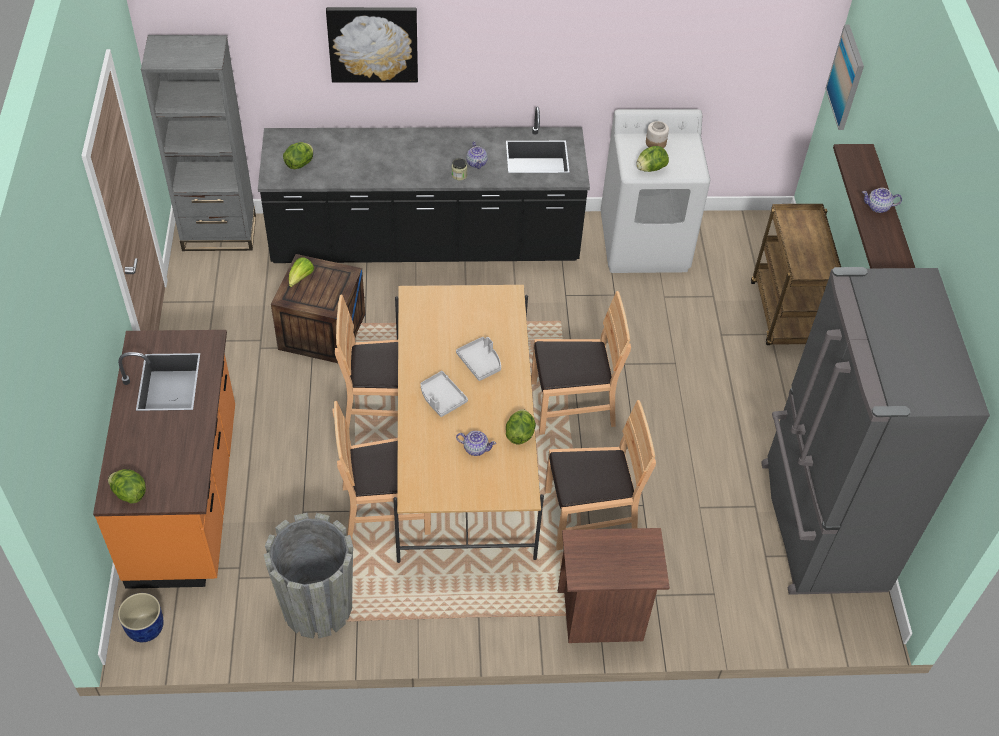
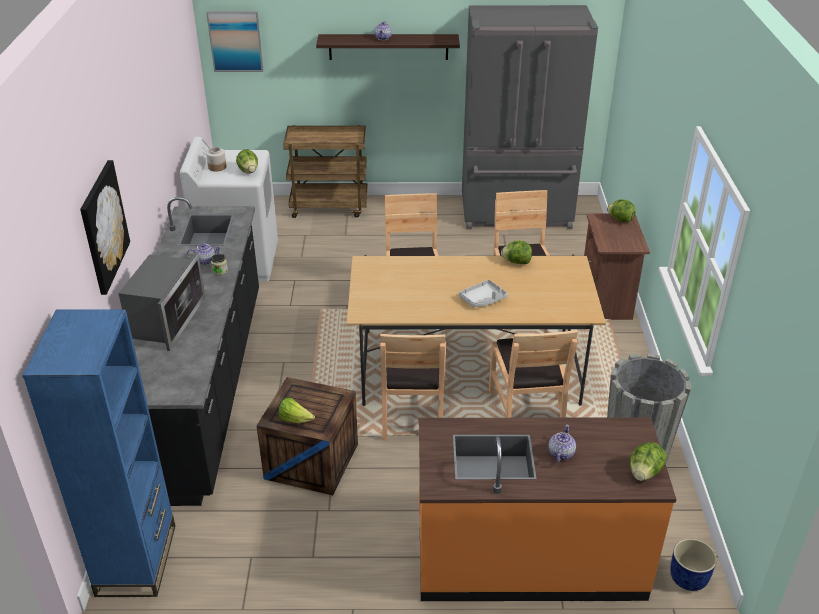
camera: 85 degrees left, 15 degrees down
grey bookcase [141,35,256,251] -> blue bookcase [22,309,175,597]
lettuce [283,142,313,169] -> lettuce moved to [607,199,636,223]
grey tray [456,337,501,381] -> none
teapot [456,431,496,456] -> teapot moved to [548,425,576,463]
none -> microwave [118,252,206,351]

